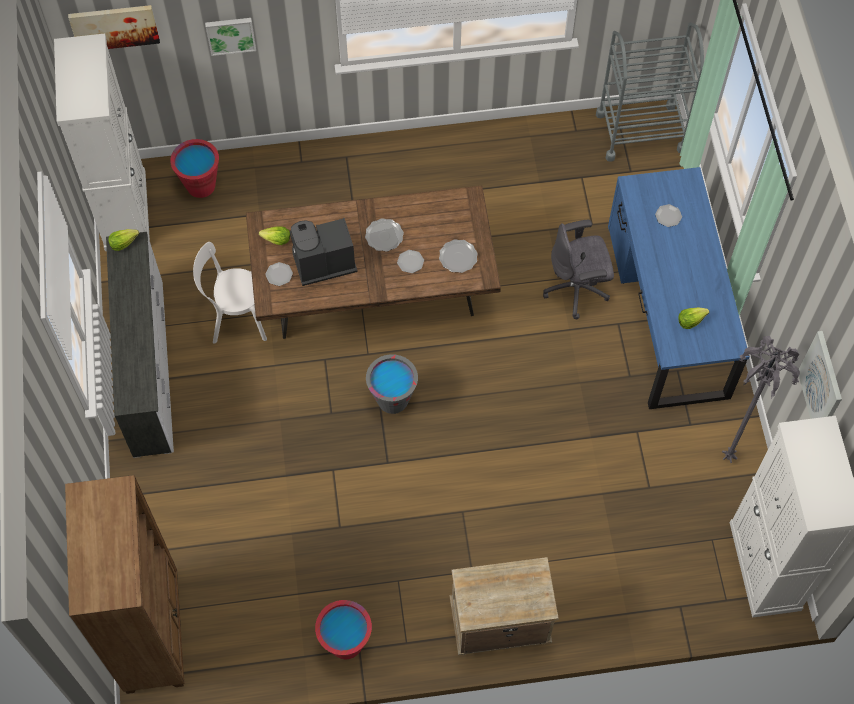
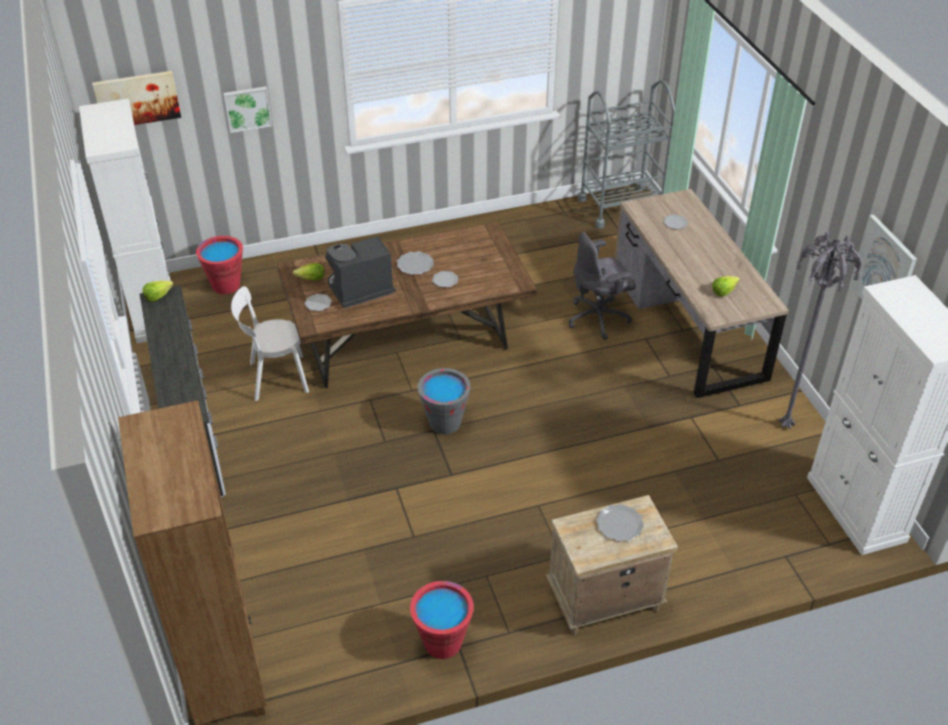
camera: 10 degrees left, 20 degrees down
plate [439,239,478,273] -> plate moved to [596,504,644,541]
blue desk [608,167,750,409] -> brown desk [615,189,789,398]

